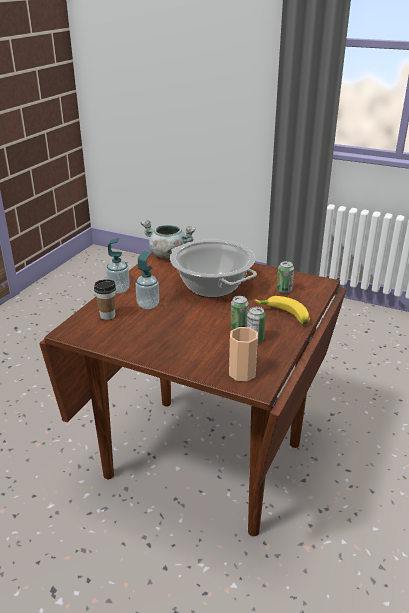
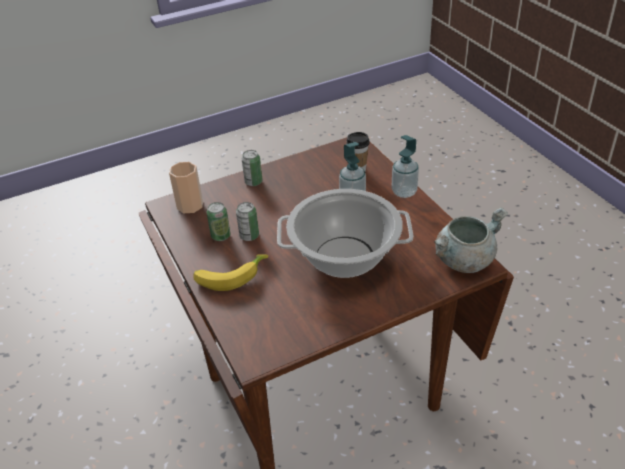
camera: 130 degrees right, 10 degrees up
can [277,261,294,293] -> can moved to [242,150,262,186]

